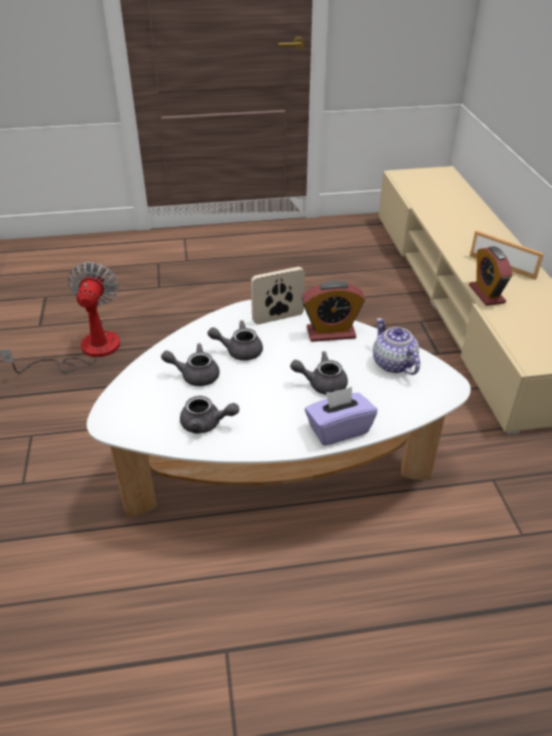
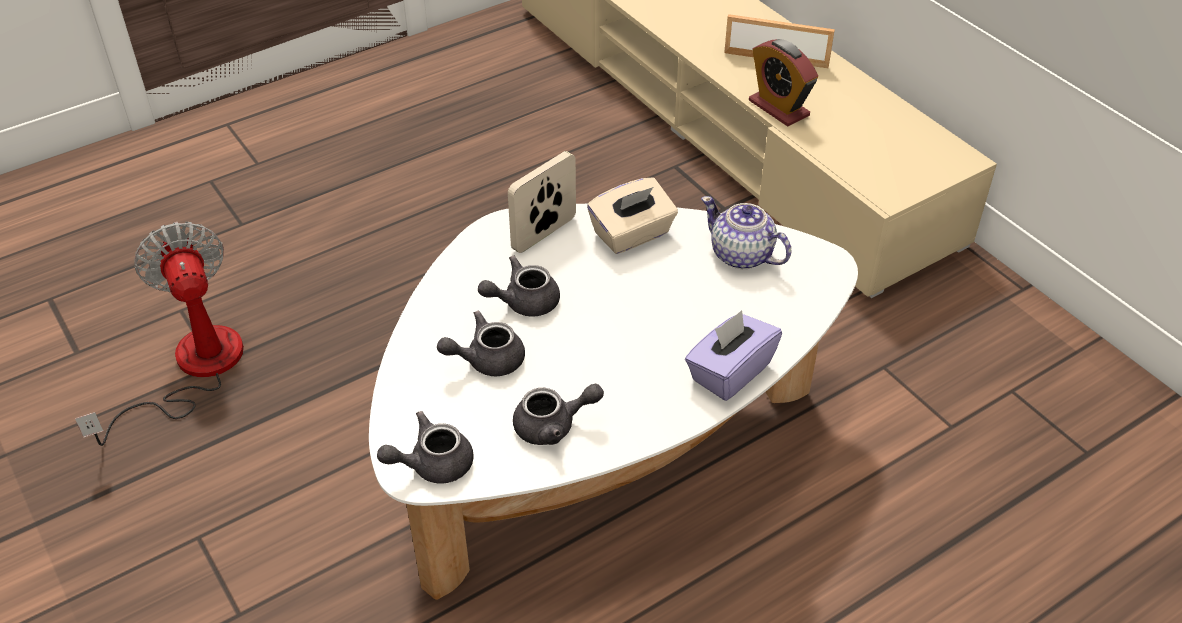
camera: 25 degrees left, 5 degrees up
grey teapot [290,351,348,395] -> grey teapot moved to [377,411,473,484]
alarm clock [302,281,365,342] -> beige tissue box [587,178,678,254]

